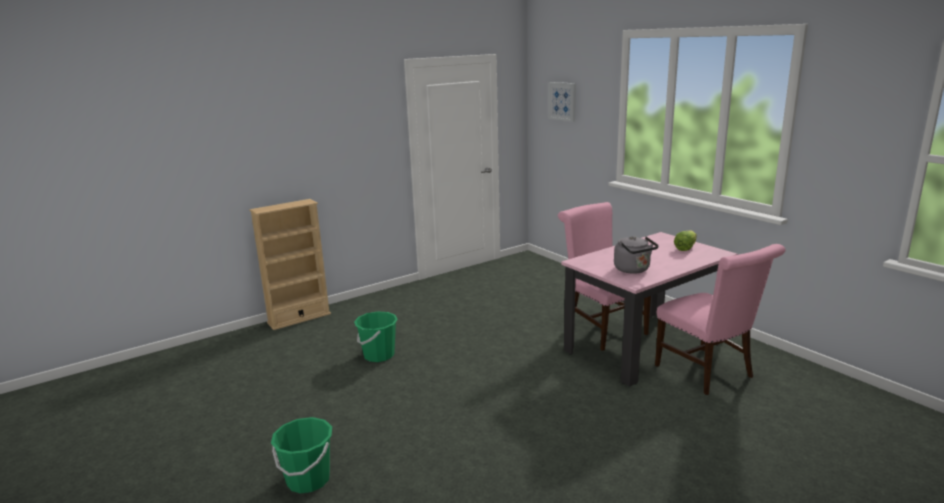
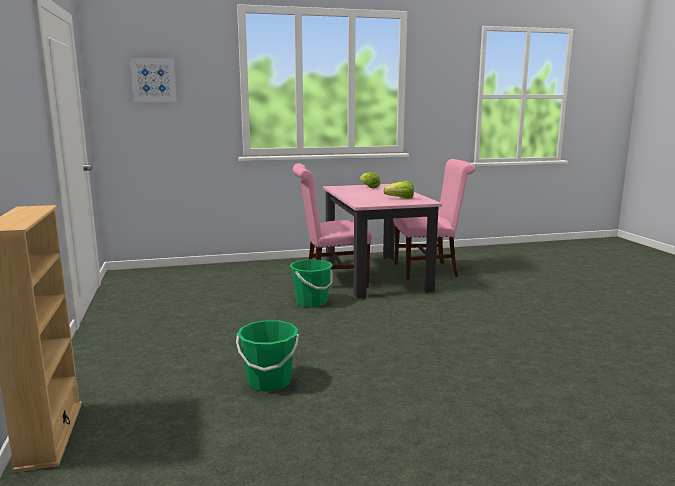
camera: 70 degrees left, 5 degrees down
green bucket [271,417,332,493] -> green bucket moved to [290,259,333,307]
grey kettle [614,236,659,274] -> lettuce [384,181,414,199]

